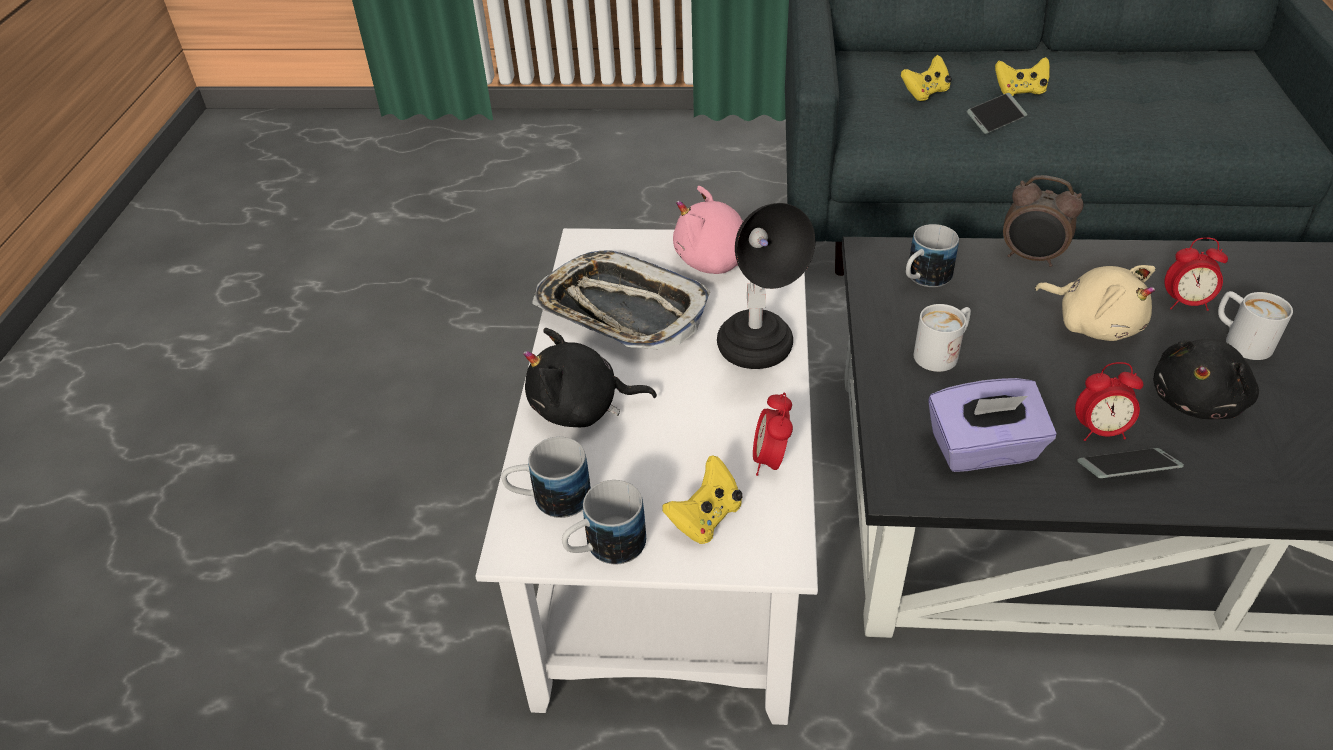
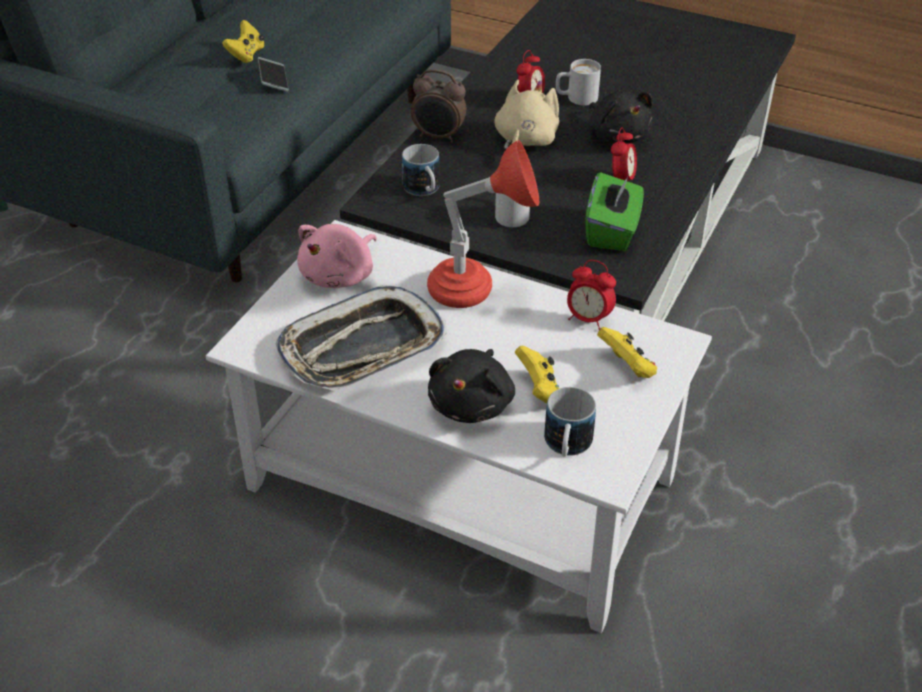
camera: 70 degrees left, 0 degrees up
mug [562,480,646,565] -> none
black table lamp [717,203,815,369] -> red table lamp [427,140,539,308]
yellow game controller [901,55,952,101] -> yellow game controller moved to [515,346,560,403]
purple tissue box [928,378,1057,472] -> green tissue box [585,172,644,251]
alarm clock [1003,175,1084,267] -> alarm clock turned 60 degrees clockwise [411,69,466,143]
beige plush toy [1035,265,1155,341] -> beige plush toy turned 45 degrees counterclockwise [494,80,559,149]
phone [1078,448,1184,478] -> none

